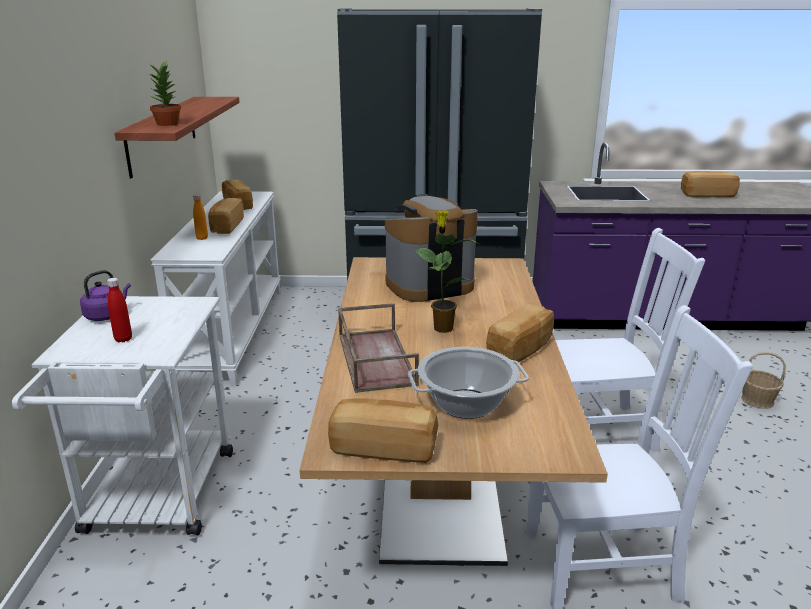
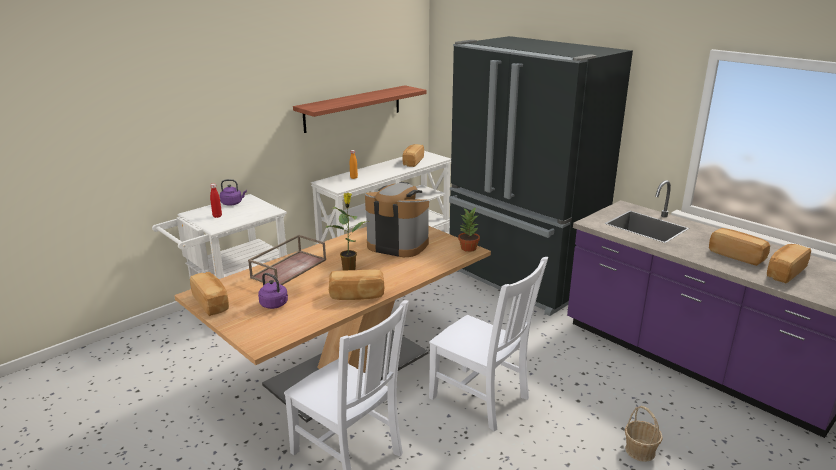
camera: 45 degrees right, 0 degrees up
potted plant [148,61,181,126] -> potted plant moved to [458,207,480,252]
bread [208,198,244,234] -> bread moved to [767,244,811,284]
cooking pot [408,347,529,419] -> purple kettle [258,273,288,309]

